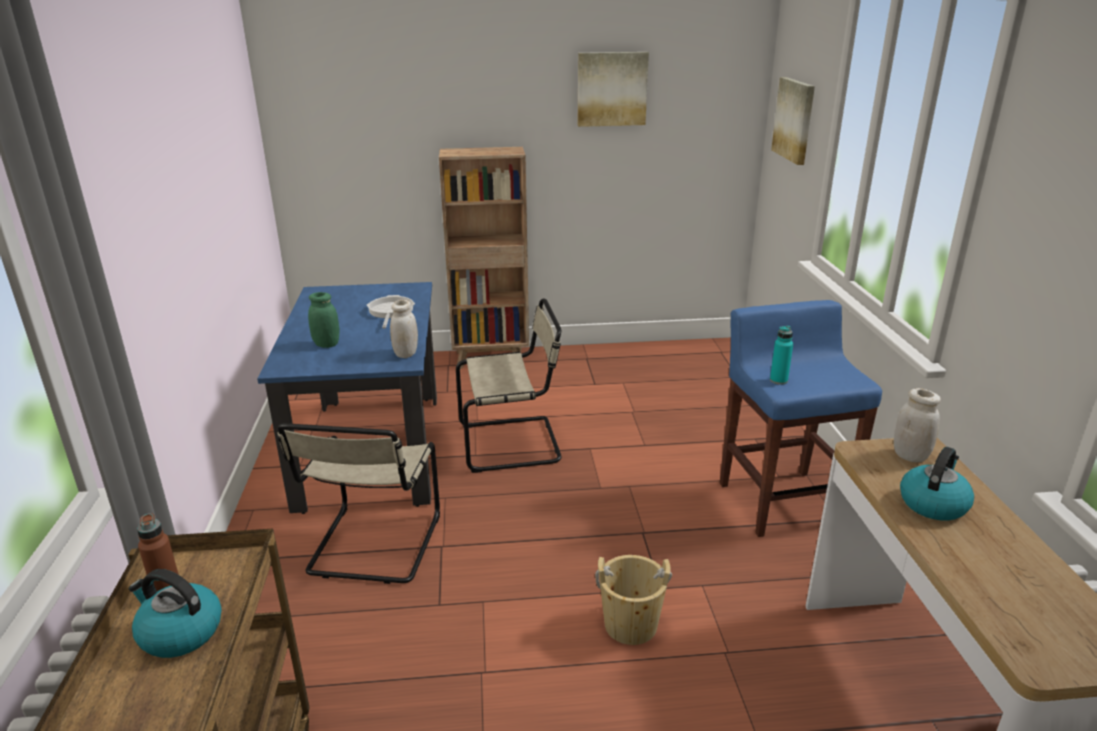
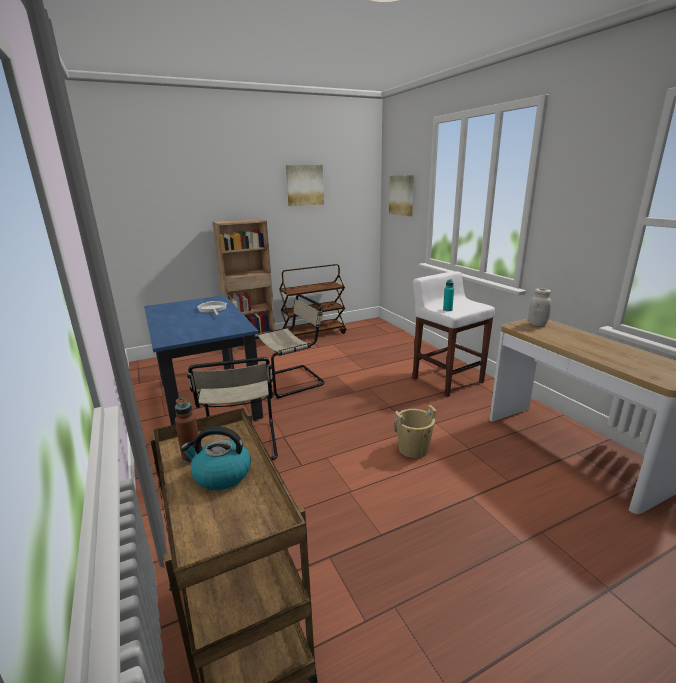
camera: 20 degrees left, 5 degrees down
green jar [308,292,339,348] -> none
white jar [390,300,418,358] -> none
blue stool [720,300,882,537] -> white stool [413,271,495,397]
kettle [900,447,974,521] -> none
none -> brown cart [279,264,346,336]

